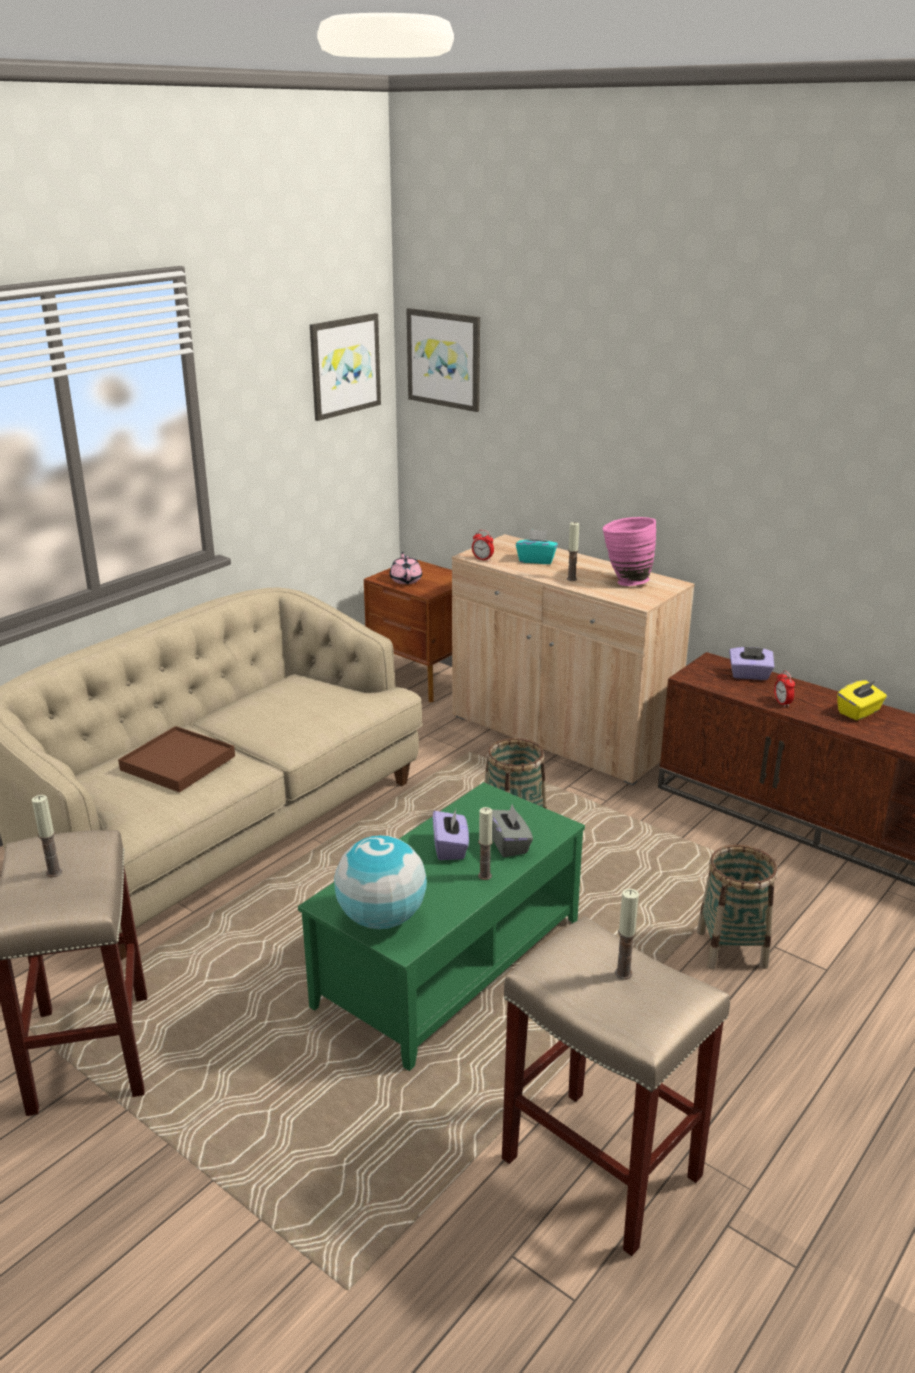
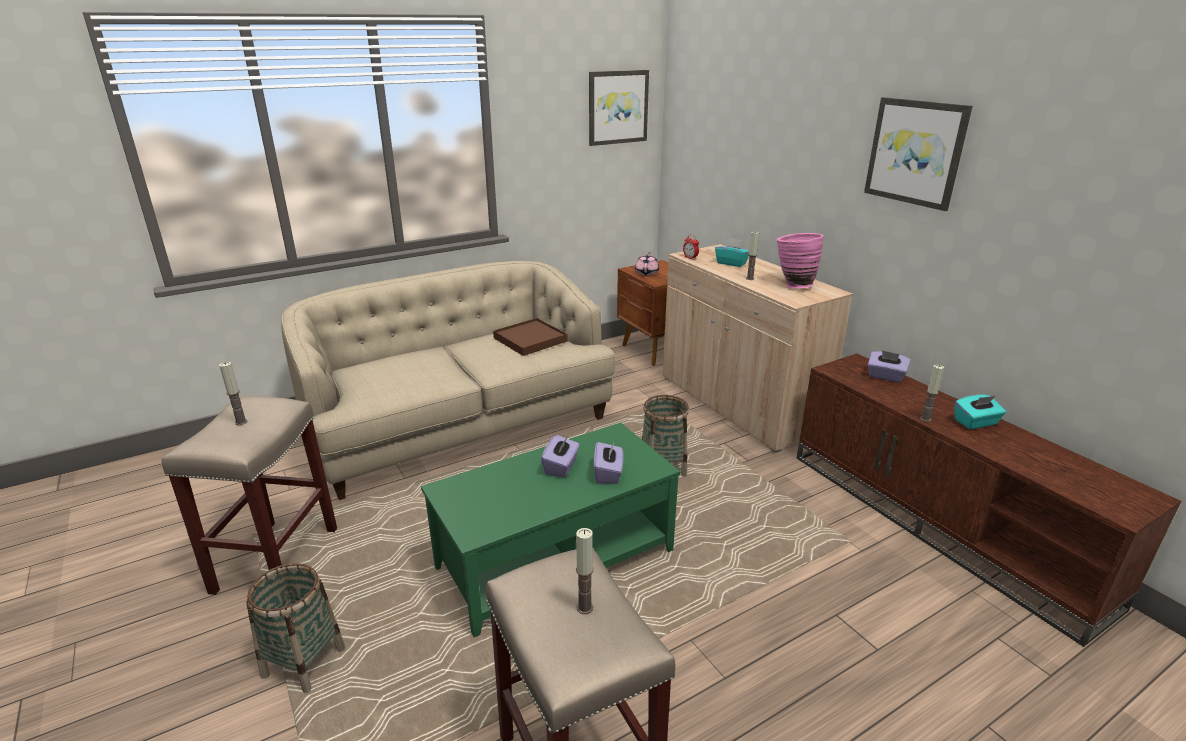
camera: 20 degrees right, 0 degrees up
brown tray [118,726,235,793] -> brown tray moved to [493,318,568,356]
globe [334,835,427,929] -> none
picture [407,308,480,412] -> picture moved to [864,97,973,211]
candle [478,807,493,880] -> candle moved to [920,365,944,422]
grey tissue box [492,804,533,857] -> purple tissue box [594,442,623,484]
basket [697,845,778,969] -> basket moved to [246,563,345,693]
alarm clock [774,671,795,707] -> none
yellow tissue box [837,680,887,721] -> turquoise tissue box [954,394,1006,429]

